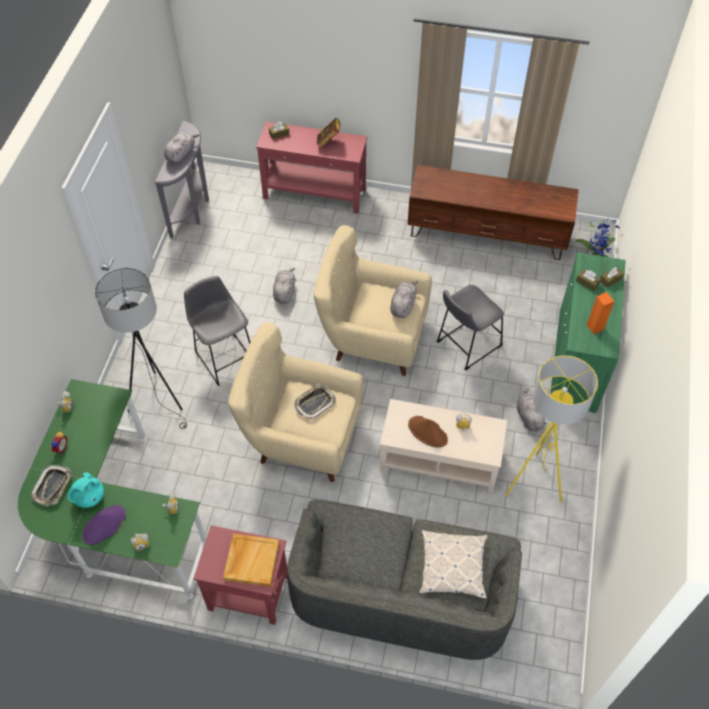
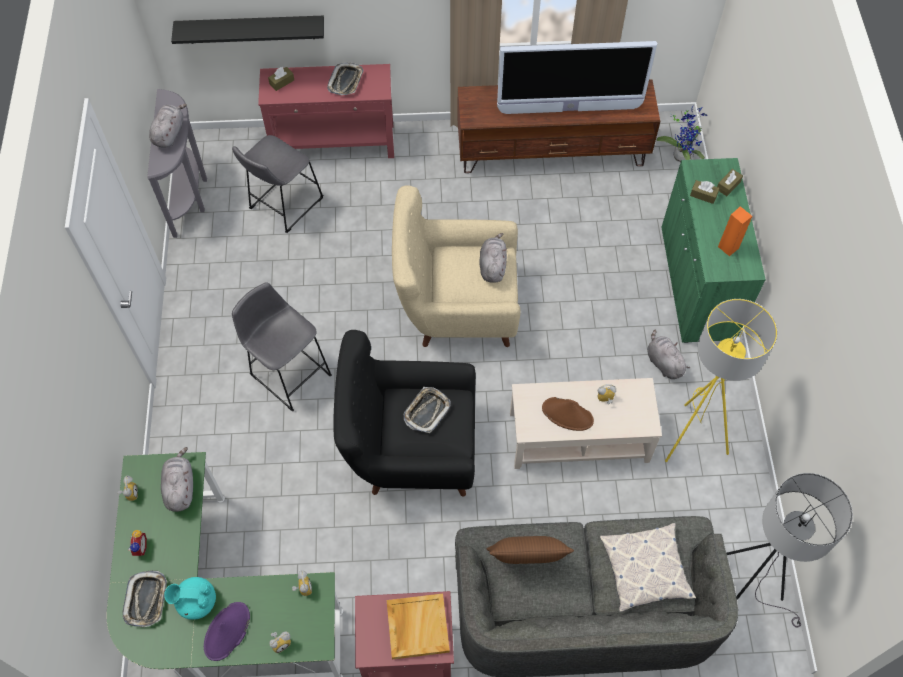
camera: 15 degrees left, 5 degrees up
turquoise teapot [67,472,104,508] -> turquoise teapot turned 75 degrees clockwise [164,577,216,620]
grey floor lamp [95,268,187,429] -> grey floor lamp moved to [727,473,853,627]
beige armchair [228,322,363,482] -> black armchair [333,330,476,497]
grey plush toy [273,268,295,303] -> grey plush toy moved to [161,447,193,512]
book [317,118,341,148] -> tray [327,63,363,95]
grey stool [437,285,504,370] -> grey stool moved to [232,135,324,233]
none -> black shelf [171,16,324,44]
none -> brown pillow [487,536,574,564]
none -> television [497,41,657,114]

